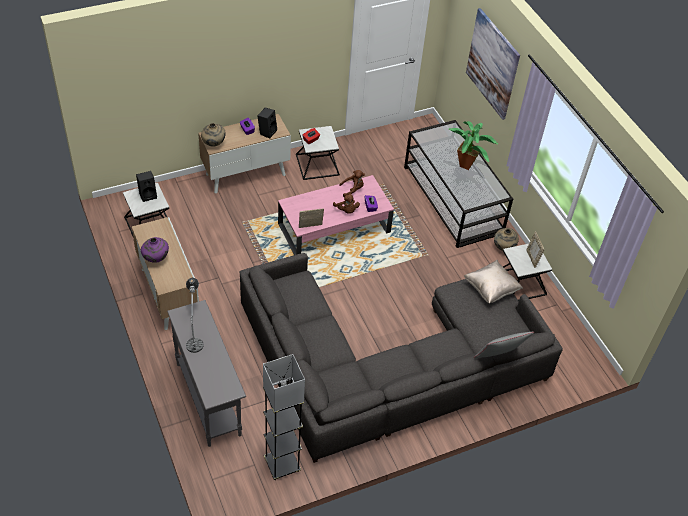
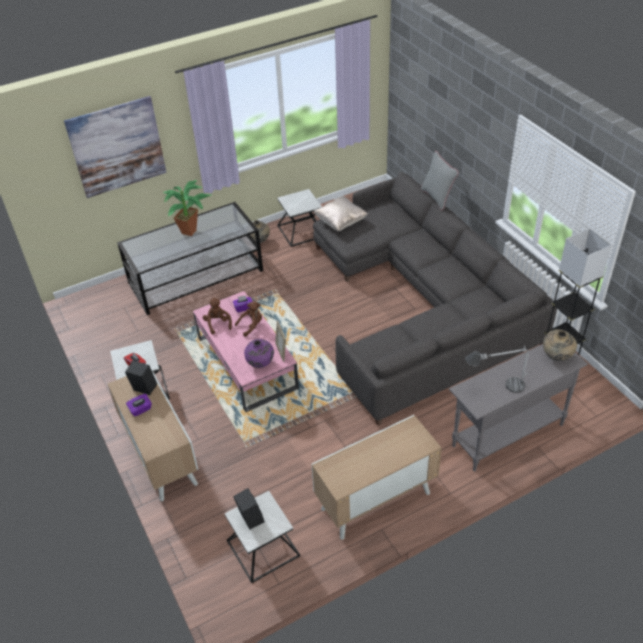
camera: 90 degrees left, 5 degrees down
purple vase [141,237,169,263] -> purple vase moved to [244,339,274,368]
beige vase [201,123,226,146] -> beige vase moved to [543,329,577,361]
picture frame [526,231,544,268] -> none

